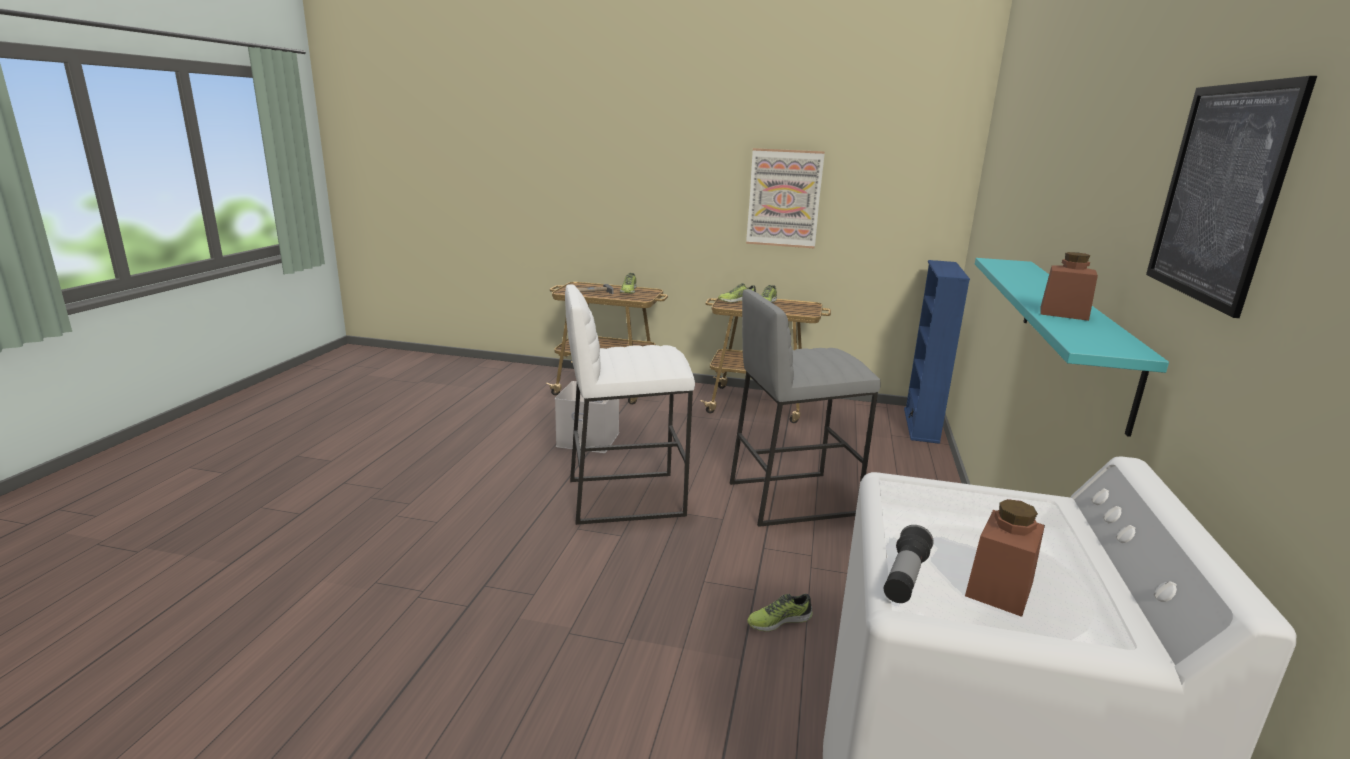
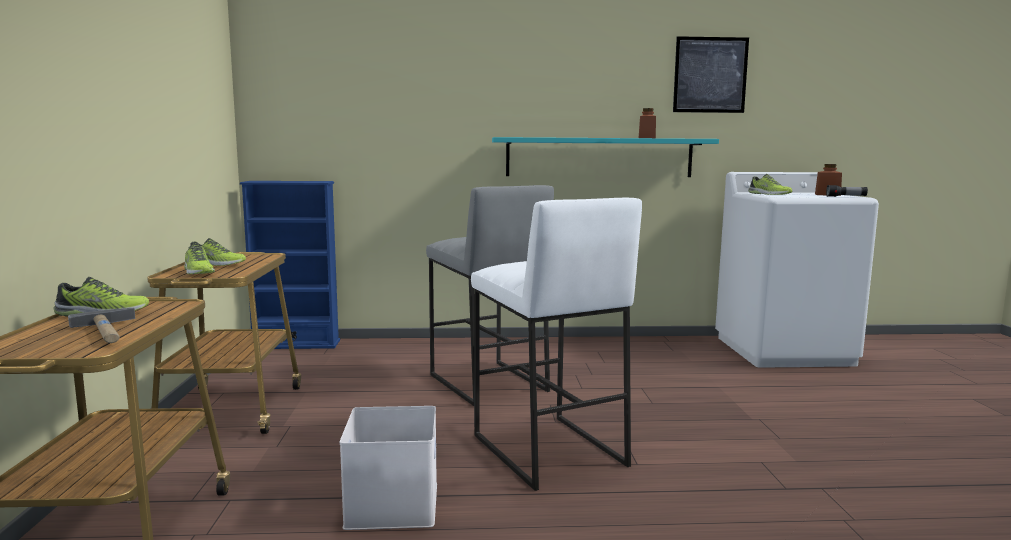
camera: 105 degrees left, 10 degrees down
picture [746,148,825,248] -> none
shoe [747,594,813,631] -> shoe moved to [748,174,792,195]

